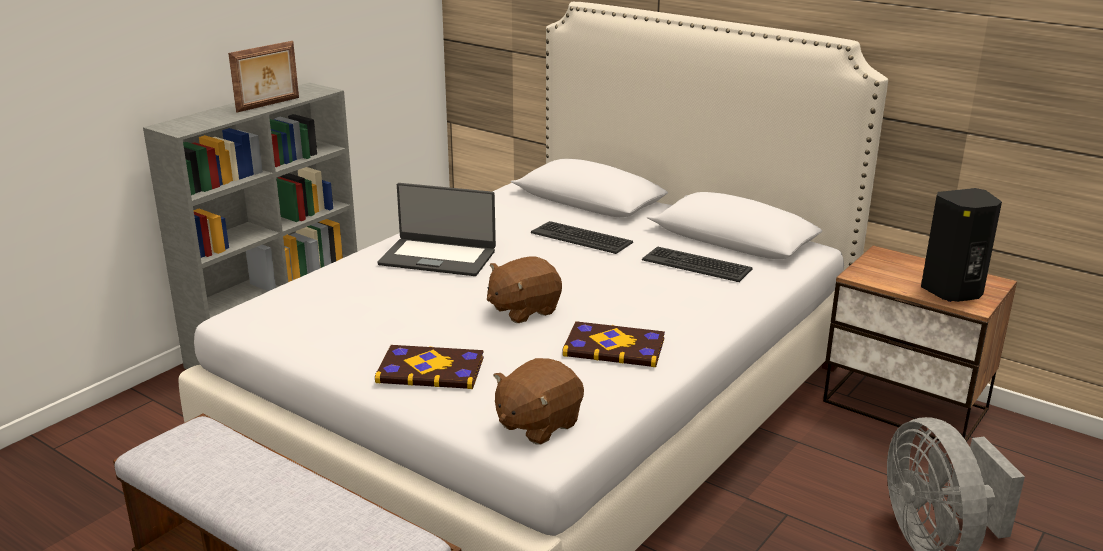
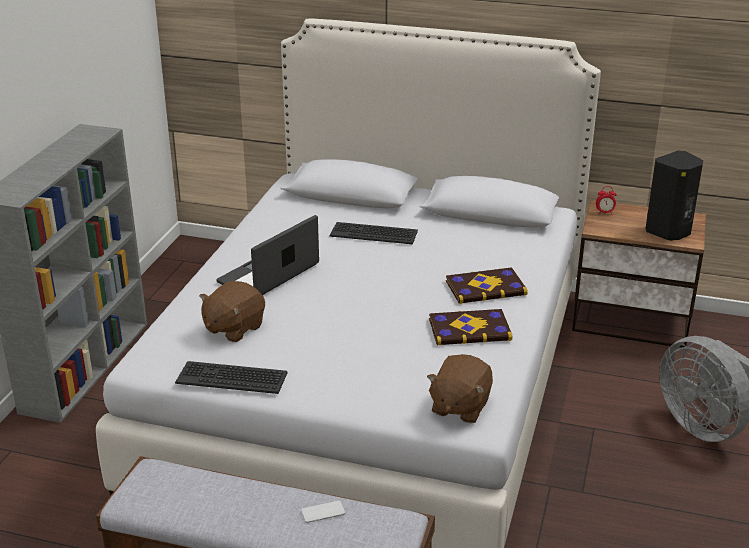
camera: 20 degrees left, 5 degrees up
picture frame [228,41,299,112] -> none
book [375,345,484,389] -> book moved to [446,267,528,304]
laptop [377,183,496,276] -> laptop turned 135 degrees clockwise [216,215,319,295]
brown plush toy [487,257,562,323] -> brown plush toy moved to [199,281,265,342]
keyboard [642,246,753,282] -> keyboard moved to [175,361,288,394]
none -> phone [301,501,345,523]
none -> alarm clock [596,186,616,215]

